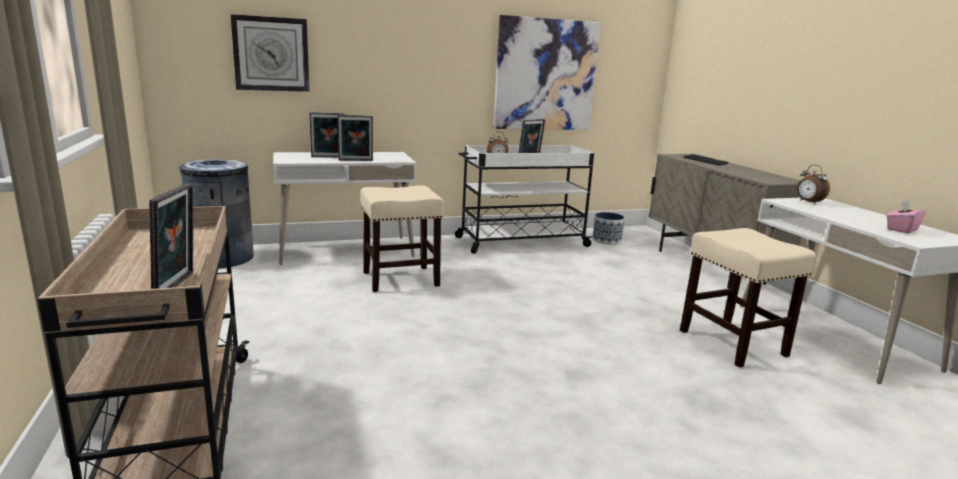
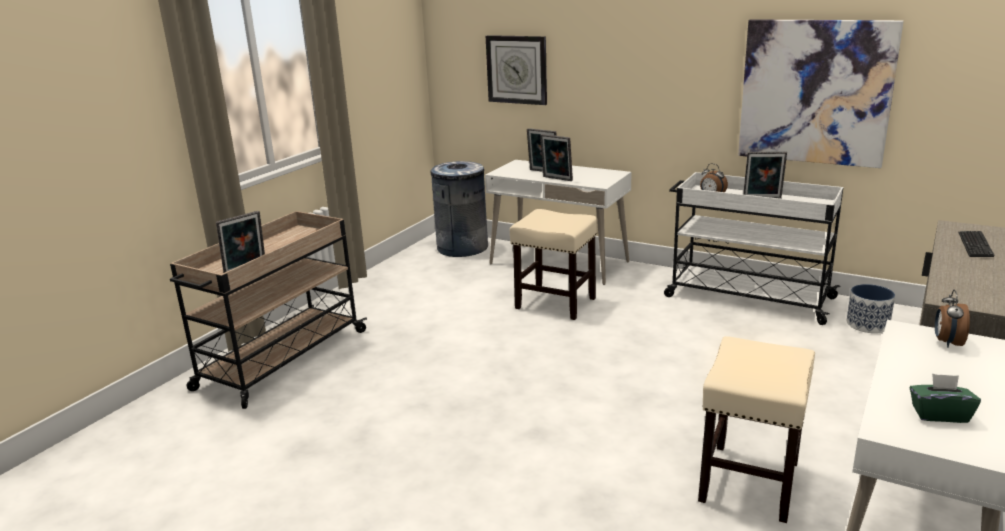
camera: 50 degrees right, 5 degrees up
pink tissue box [887,200,926,233] -> green tissue box [910,374,981,423]

